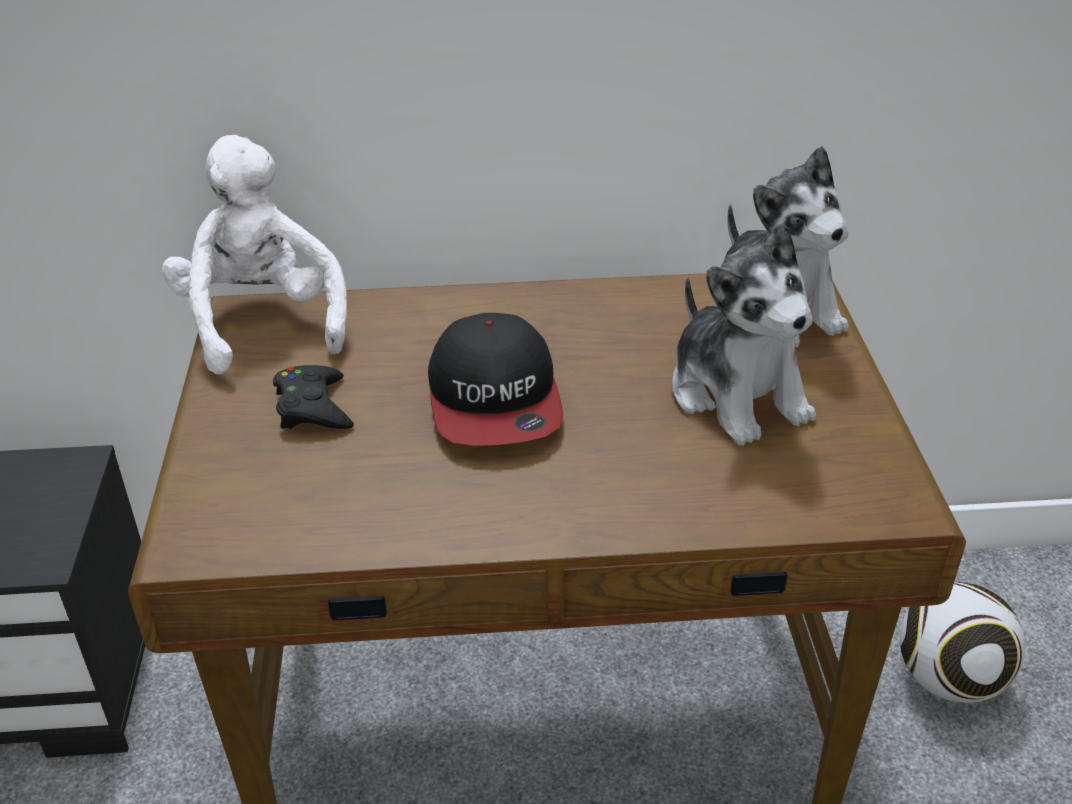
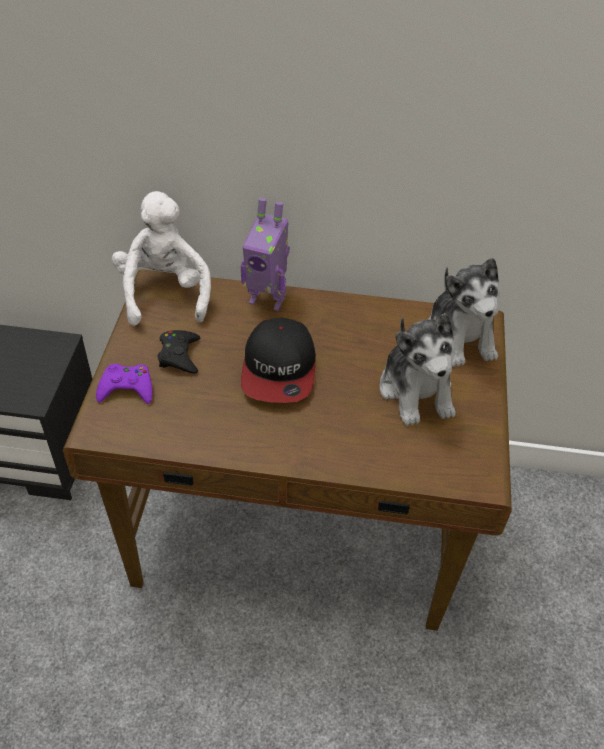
camera: 10 degrees right, 10 degrees up
football [900,582,1025,703] -> none
none -> purple game controller [96,364,152,404]
none -> toy robot [241,198,290,311]

